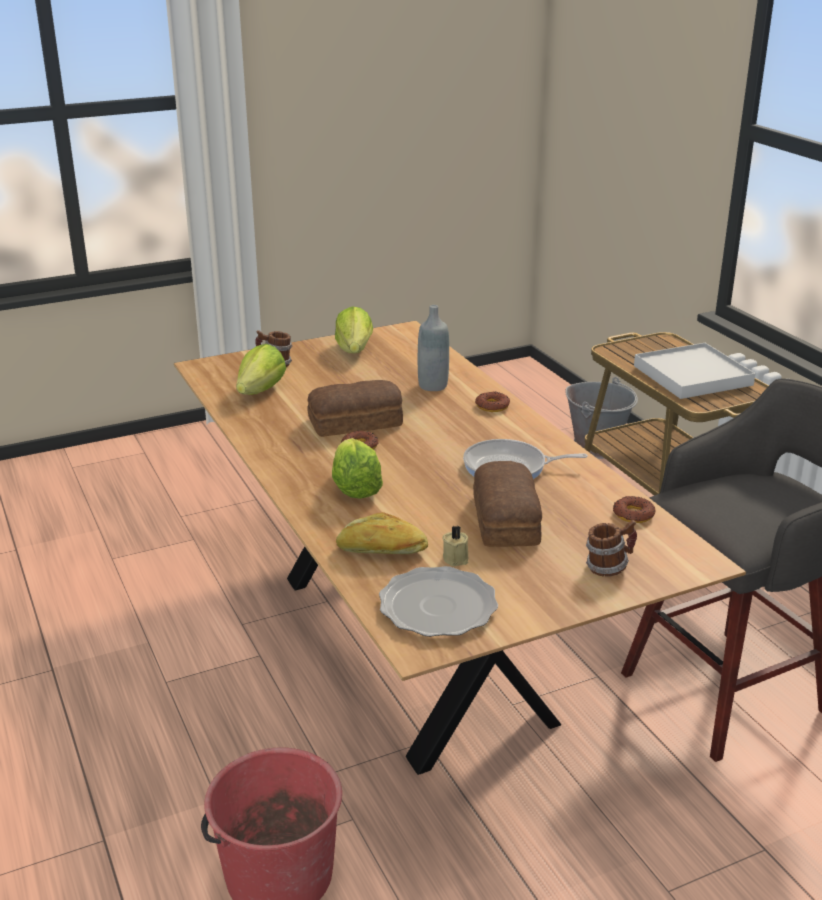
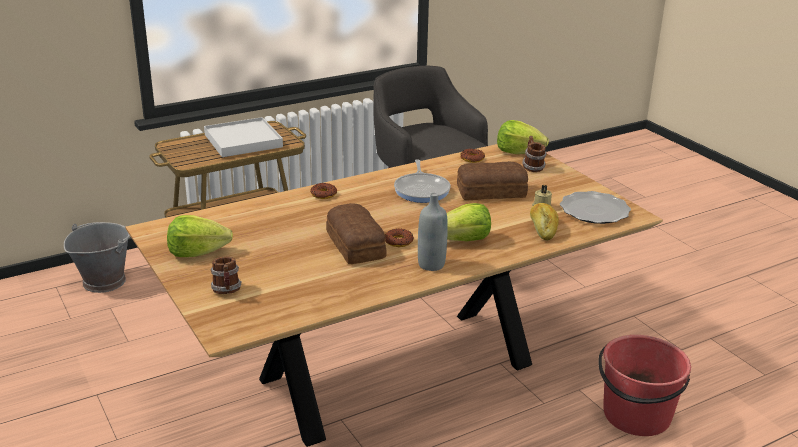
camera: 95 degrees left, 0 degrees up
lettuce [236,344,286,395] -> lettuce moved to [497,120,549,154]
grey bottle [418,305,449,391] -> grey bottle moved to [418,193,448,271]

